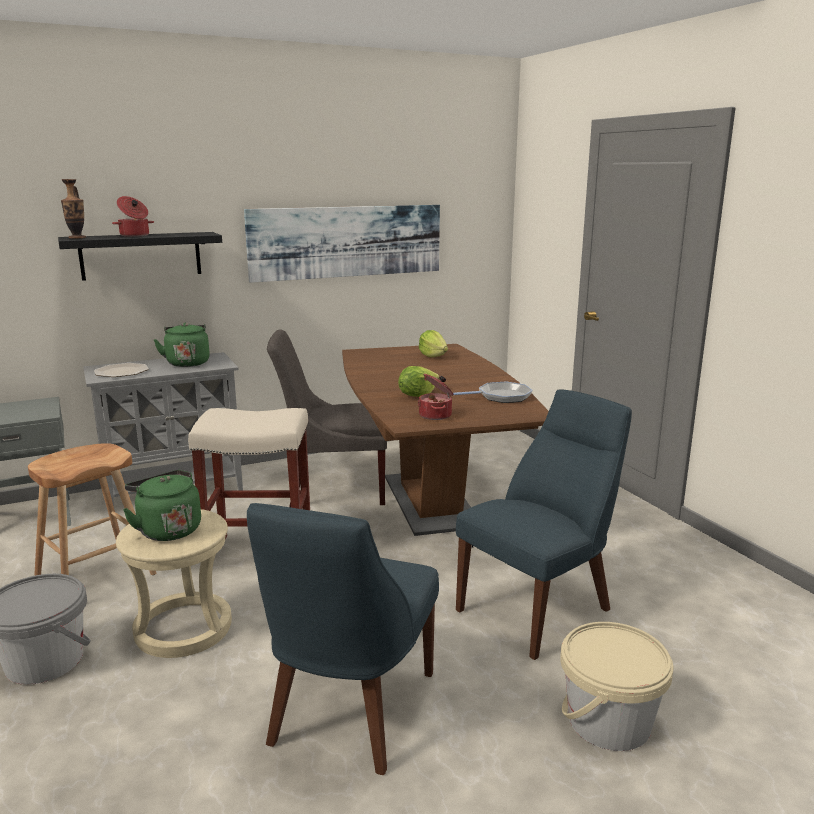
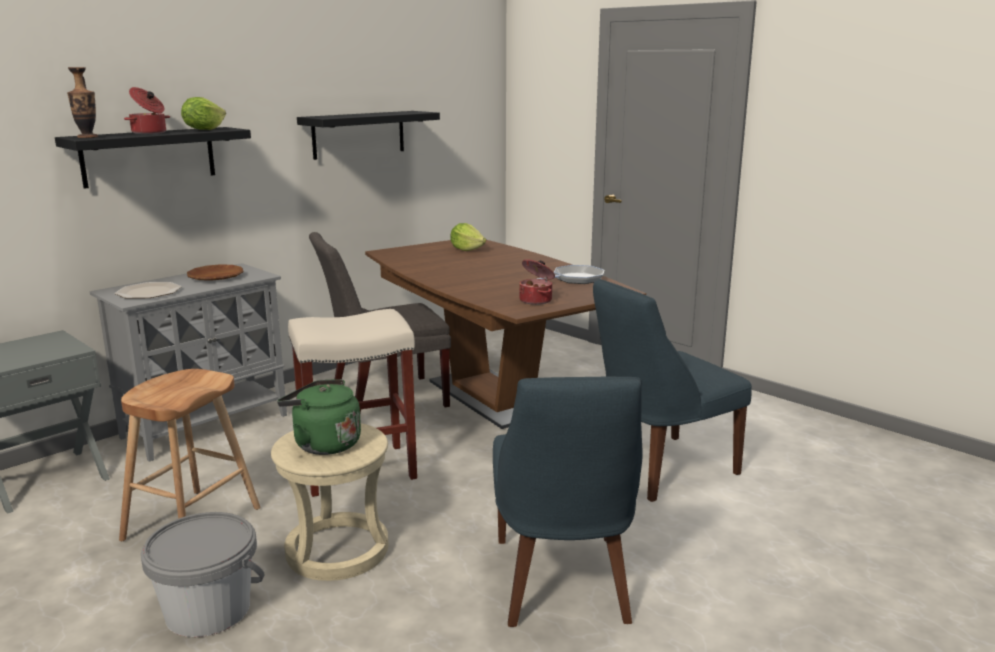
camera: 20 degrees left, 0 degrees up
green kettle [154,323,210,367] -> brown plate [187,264,244,281]
picture [244,205,440,283] -> black shelf [297,111,440,160]
lettuce [398,366,439,397] -> lettuce moved to [181,97,226,130]
blue chair [456,389,632,660] -> blue chair turned 150 degrees counterclockwise [593,279,752,502]
beige bucket [560,622,674,751] -> none

